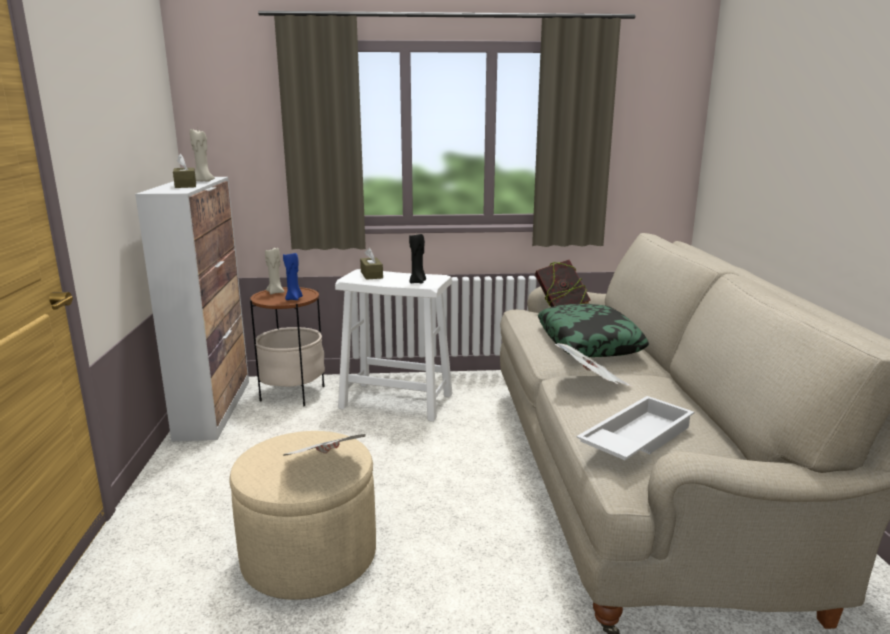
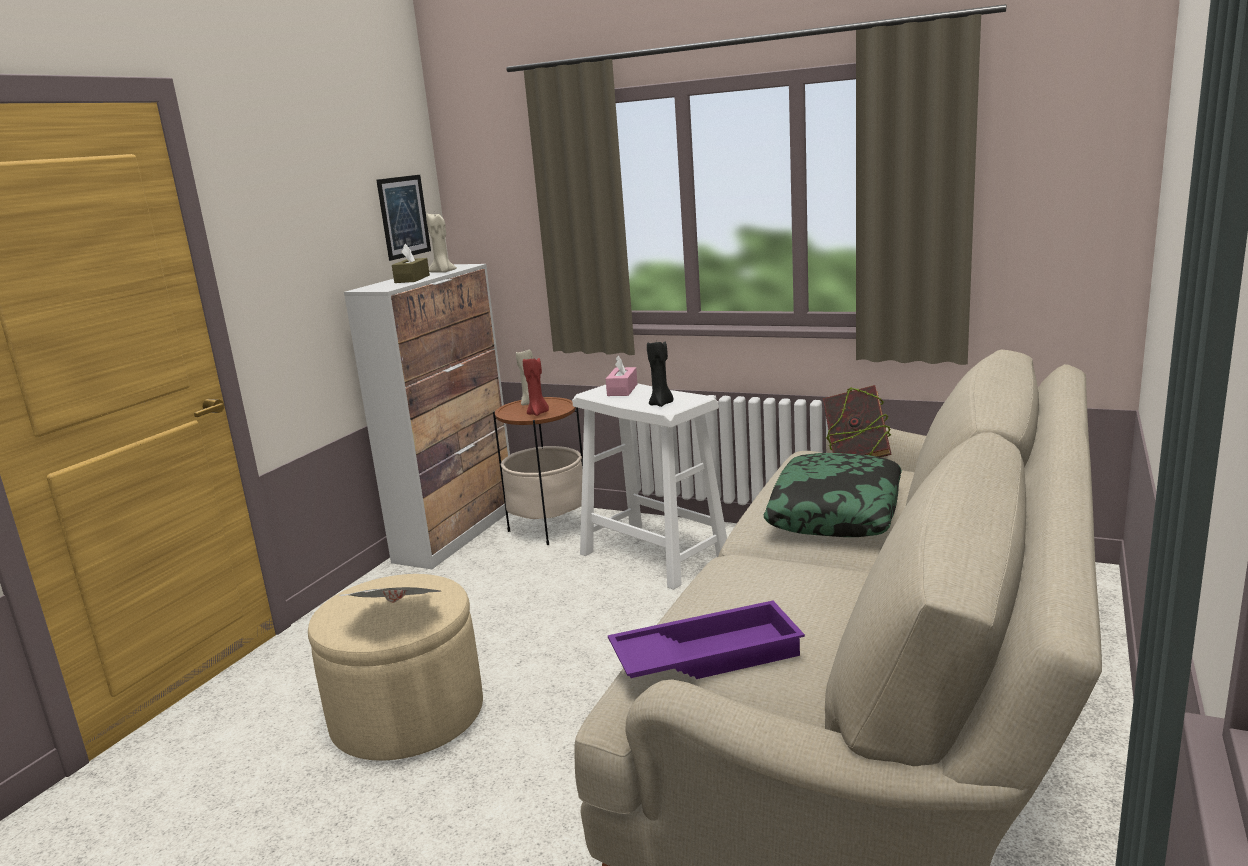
camera: 30 degrees right, 0 degrees up
blue candle [283,253,303,300] -> red candle [523,358,549,416]
brown tissue box [360,248,383,280] -> pink tissue box [606,356,637,396]
newspaper [554,343,632,386] -> none
white tray [576,396,695,460] -> purple tray [608,600,805,679]
none -> picture [376,175,431,261]

